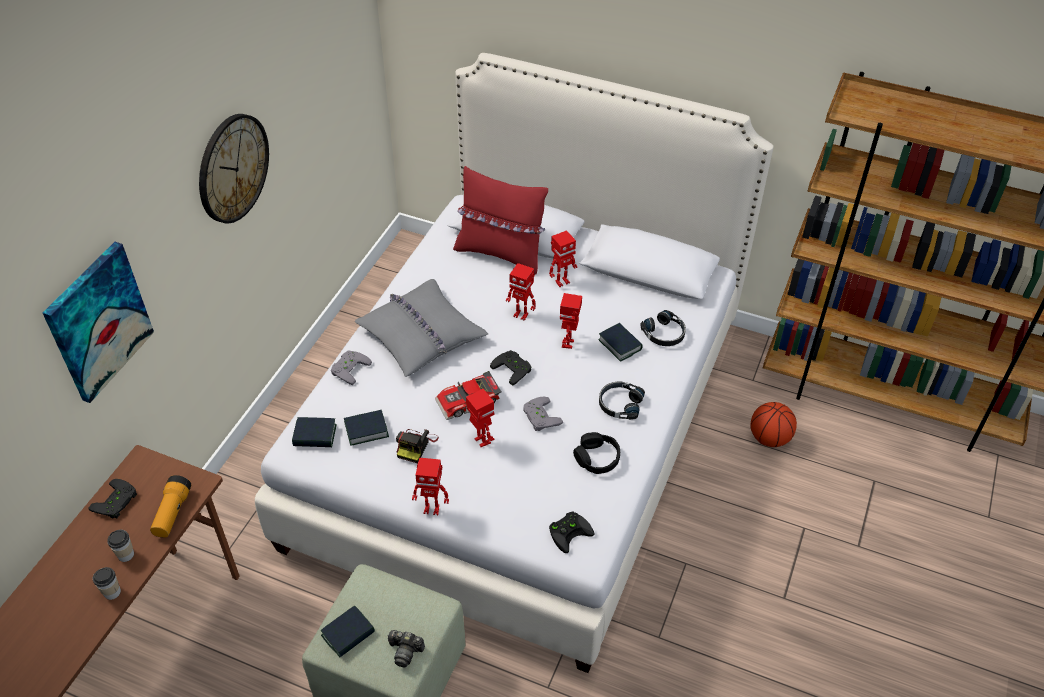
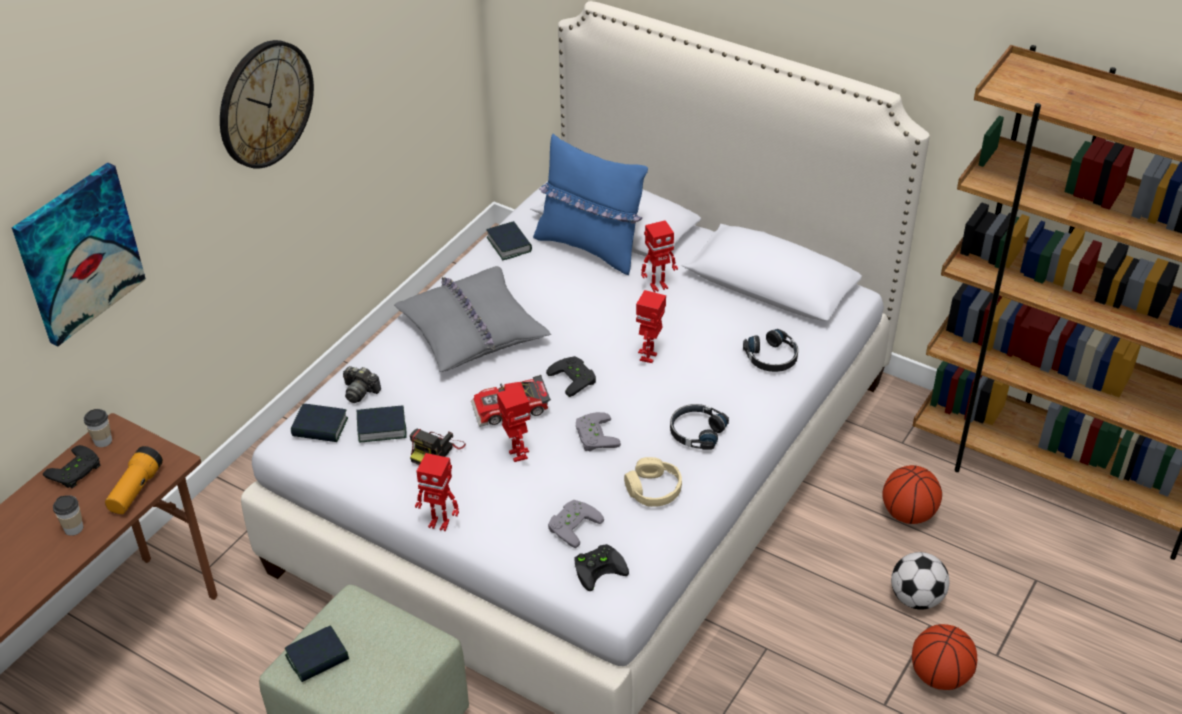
camera: 10 degrees right, 5 degrees down
cup [93,567,121,600] -> cup moved to [84,409,112,447]
grey game controller [331,350,372,385] -> grey game controller moved to [548,500,604,548]
camera [387,630,425,667] -> camera moved to [343,366,381,403]
red pillow [453,166,548,275] -> blue pillow [533,134,648,275]
toy robot [506,263,536,321] -> none
black headphones [573,432,620,474] -> beige headphones [624,457,682,507]
book [598,323,643,362] -> book moved to [486,221,532,260]
none -> football [891,552,949,610]
none -> basketball [912,624,977,690]

